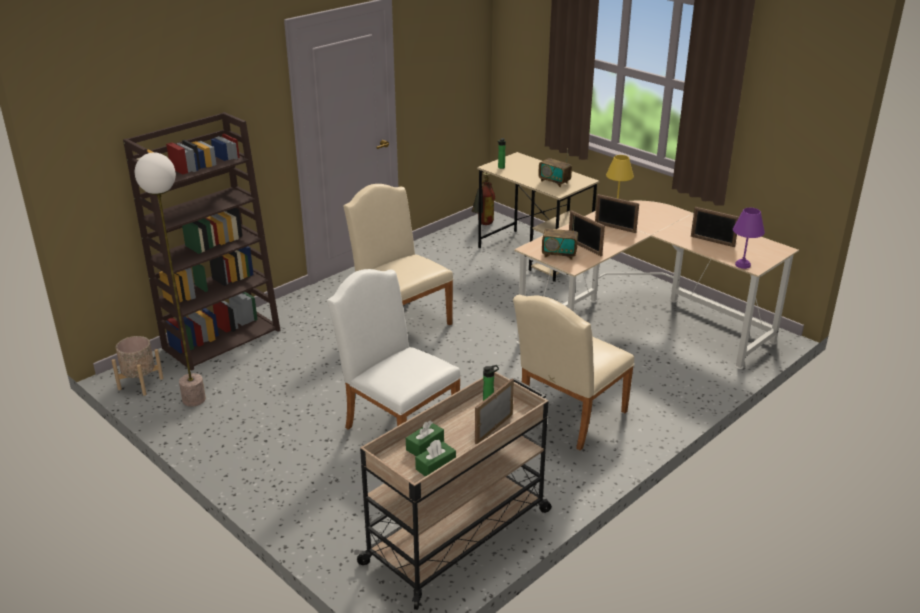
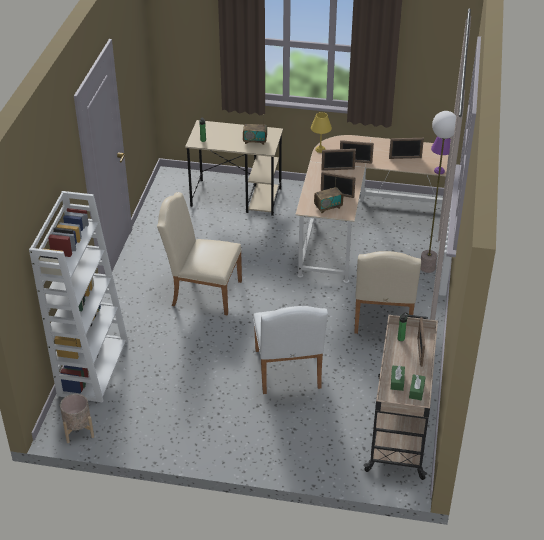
camera: 35 degrees left, 10 degrees up
brown bookcase [123,112,280,371] -> white bookcase [29,191,128,403]
floor lamp [135,153,206,407] -> floor lamp moved to [421,111,456,273]
white chair [327,269,461,430] -> white chair turned 105 degrees counterclockwise [253,306,328,394]
fire extinguisher [472,172,495,225] -> none
none -> picture frame [340,140,374,164]

